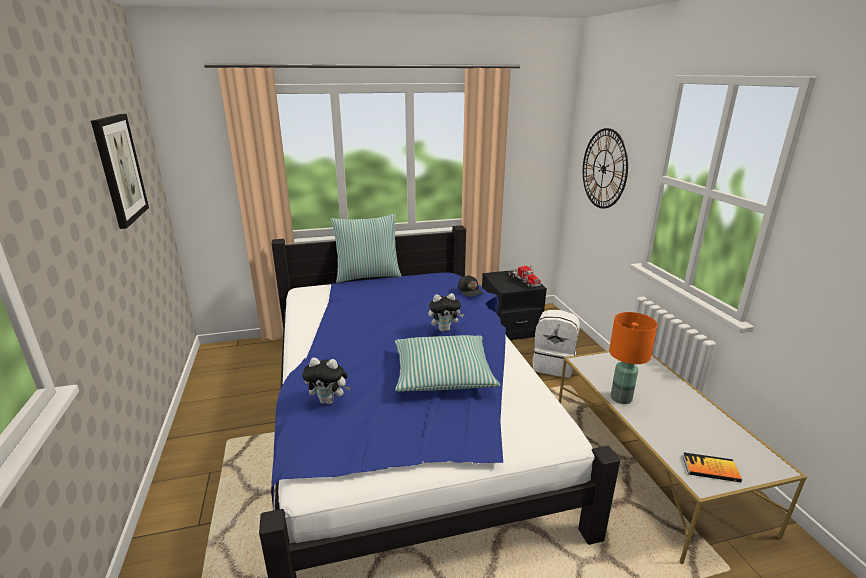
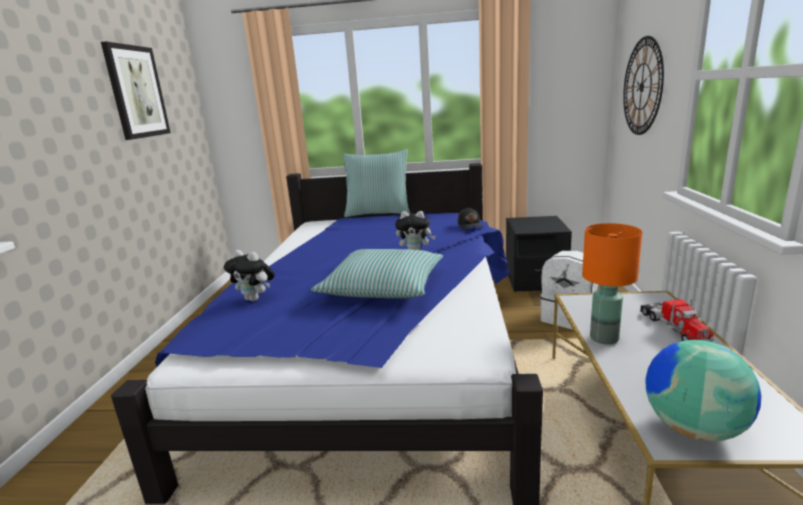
camera: 20 degrees right, 5 degrees down
toy truck [507,266,541,288] -> toy truck moved to [640,299,714,342]
book [682,452,742,482] -> globe [646,340,761,441]

